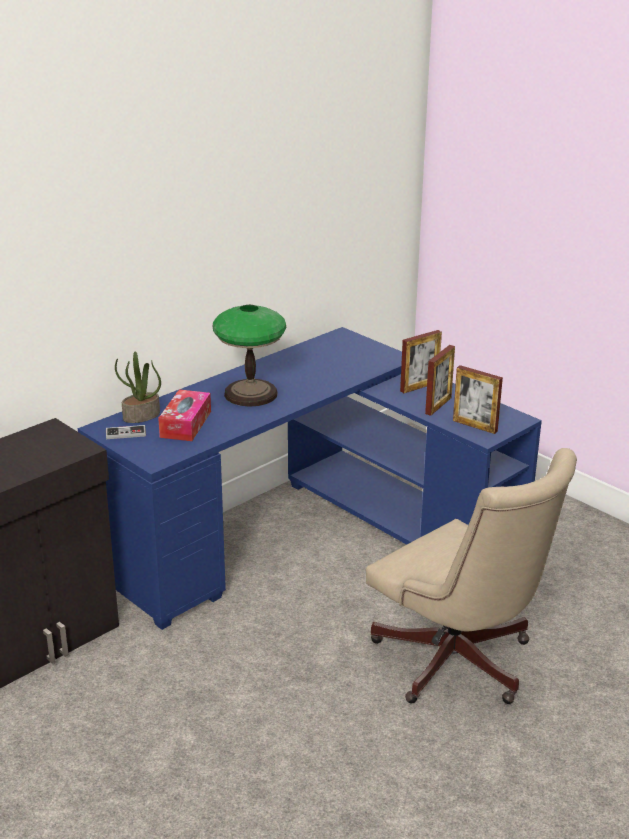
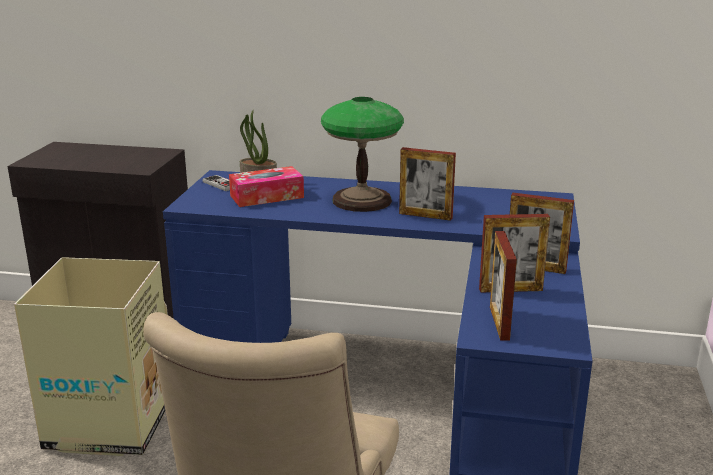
camera: 55 degrees right, 5 degrees down
none -> cardboard box [14,257,168,456]
none -> picture frame [399,147,456,221]

